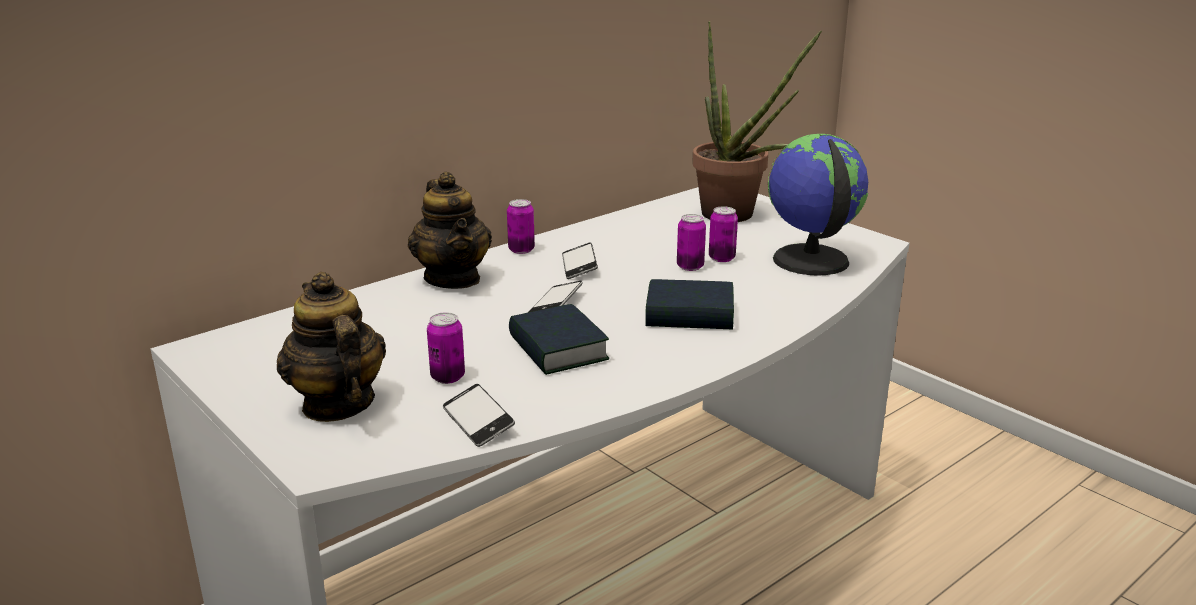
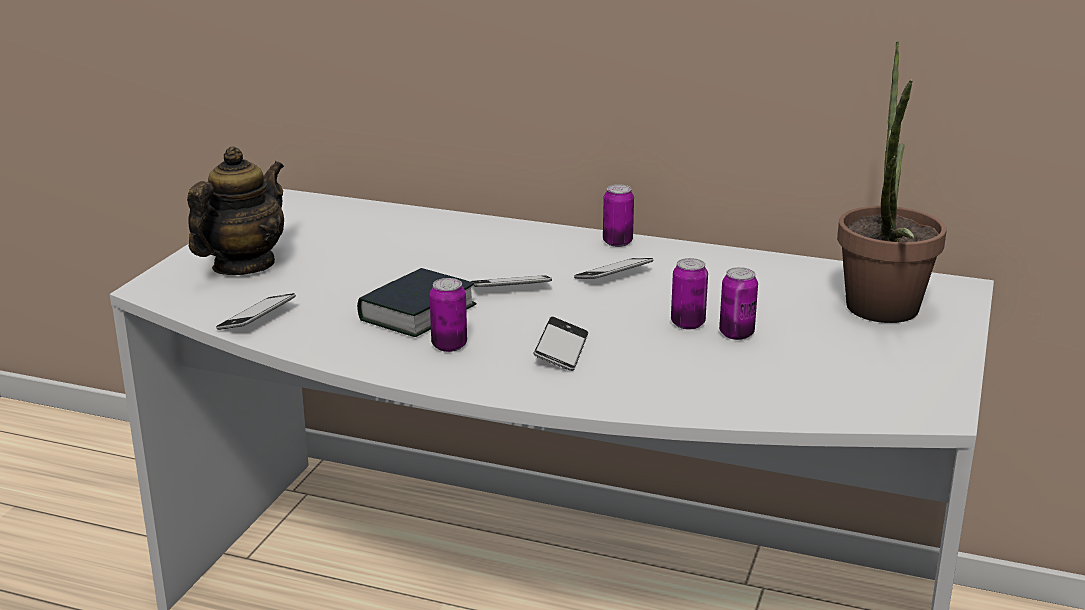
camera: 60 degrees right, 0 degrees up
teapot [408,172,492,289] -> none
can [427,312,465,384] -> can moved to [429,278,467,352]
book [645,279,734,329] -> phone [534,317,588,371]
globe [768,134,868,276] -> none

